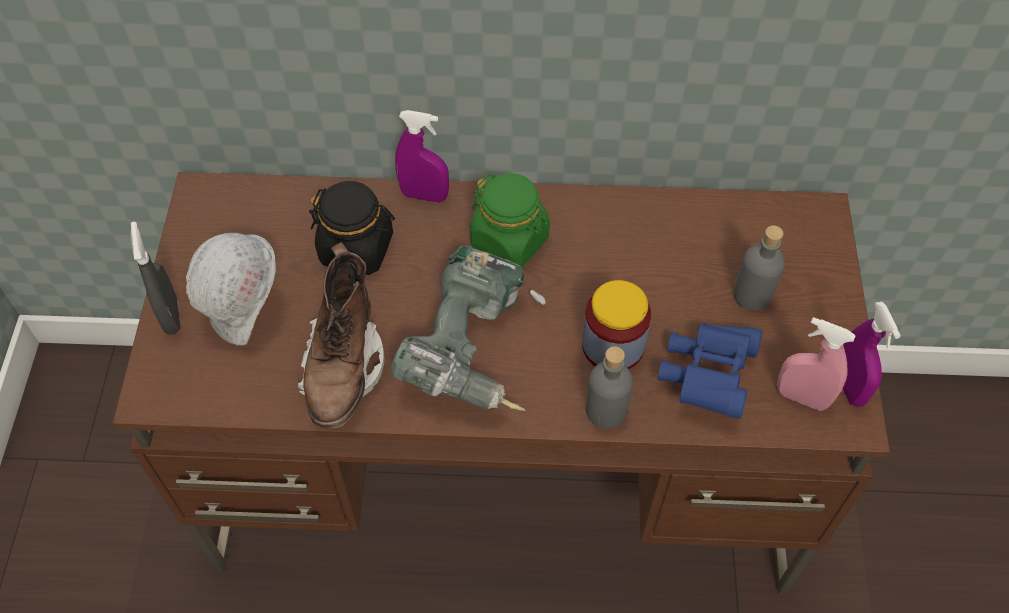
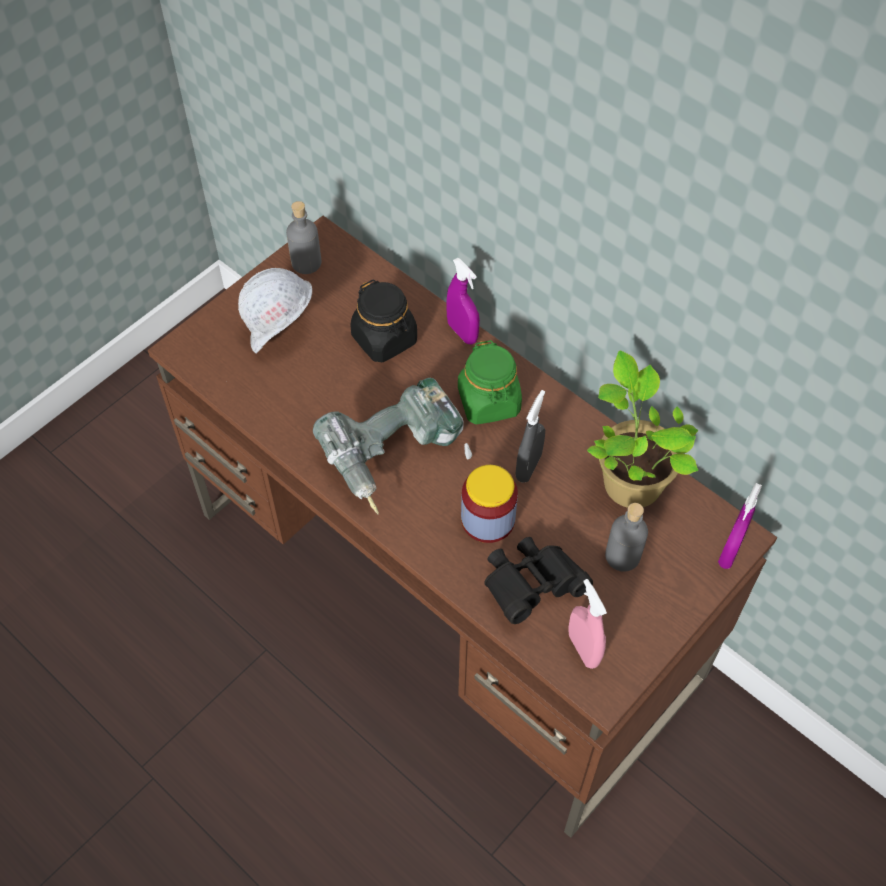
camera: 40 degrees right, 0 degrees up
grey spray bottle [131,222,180,335] -> grey spray bottle moved to [516,390,545,482]
brown boot [297,242,385,428] -> none
grey bottle [586,346,633,429] -> grey bottle moved to [286,201,321,274]
blue binoculars [658,323,762,419] -> black binoculars [484,537,593,624]
purple spray bottle [843,302,901,407] -> purple spray bottle moved to [718,483,762,569]
none -> potted plant [587,350,698,508]

